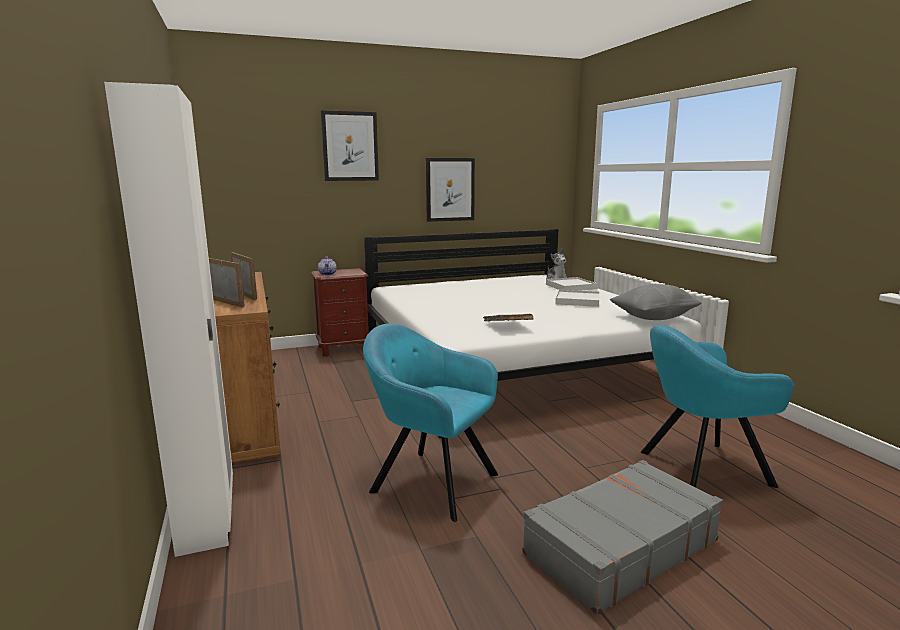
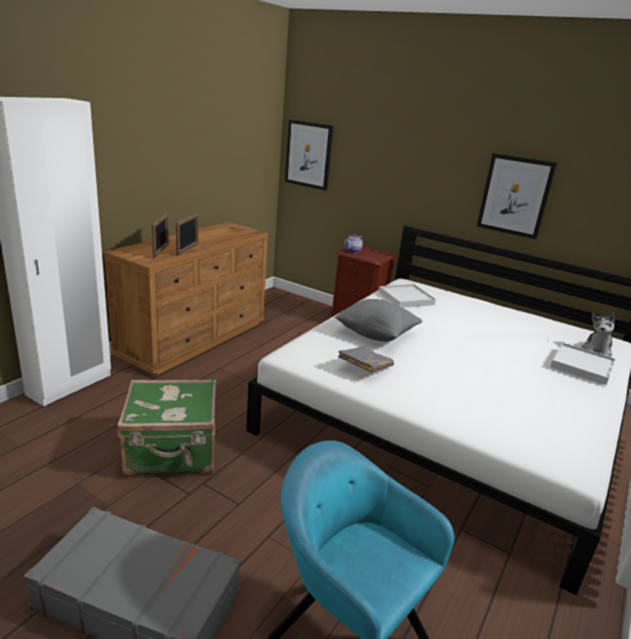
camera: 50 degrees right, 10 degrees up
picture [321,110,379,181] -> picture moved to [285,119,334,191]
turquoise armchair [363,323,498,522] -> green suitcase [117,379,216,476]
white tray [555,290,600,307] -> white tray moved to [379,284,436,308]
grey pillow [610,284,701,320] -> grey pillow moved to [335,299,423,342]

